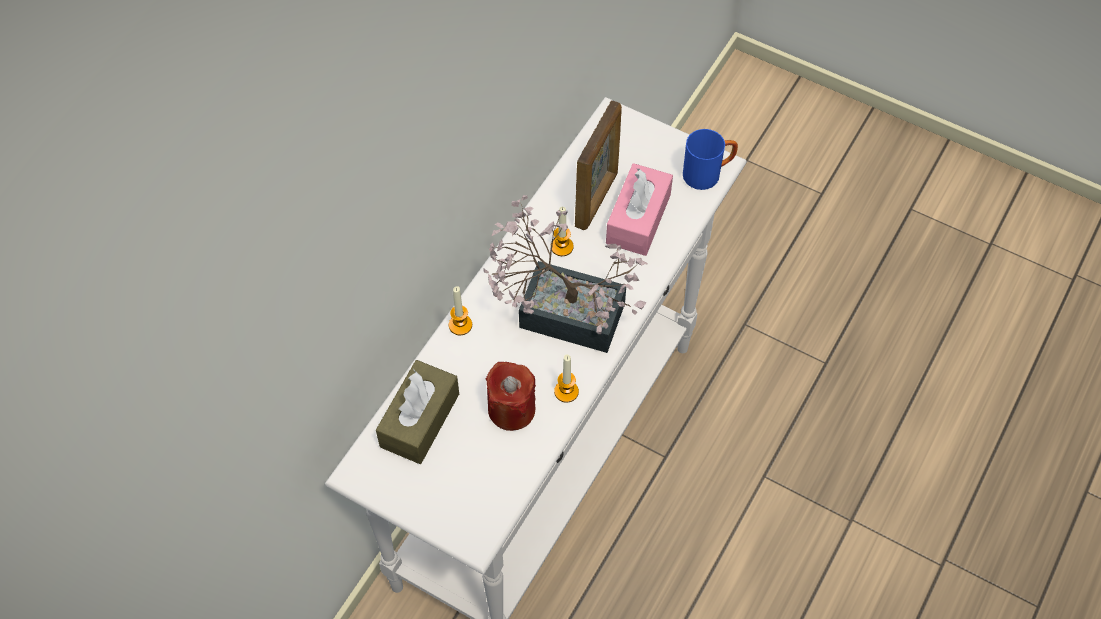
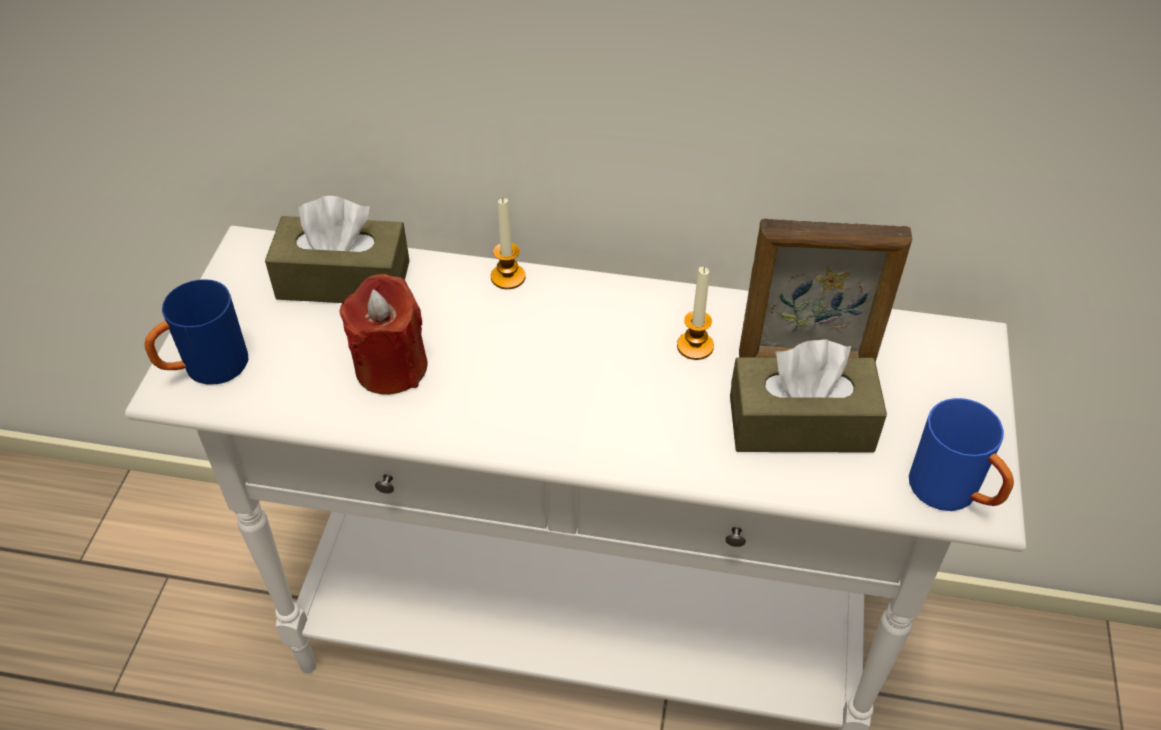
camera: 70 degrees right, 10 degrees down
potted plant [483,195,648,353] -> none
candle [554,355,579,403] -> none
pink tissue box [606,163,673,256] -> brown tissue box [730,339,887,453]
none -> blue mug [145,279,248,384]

